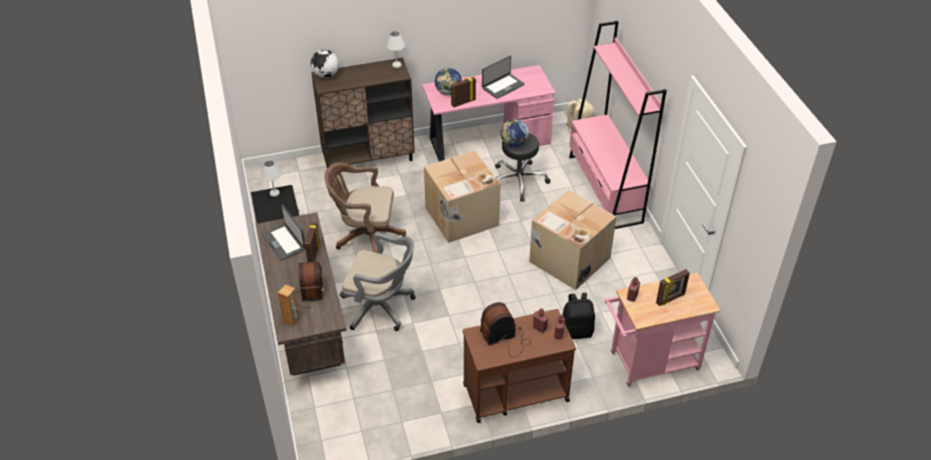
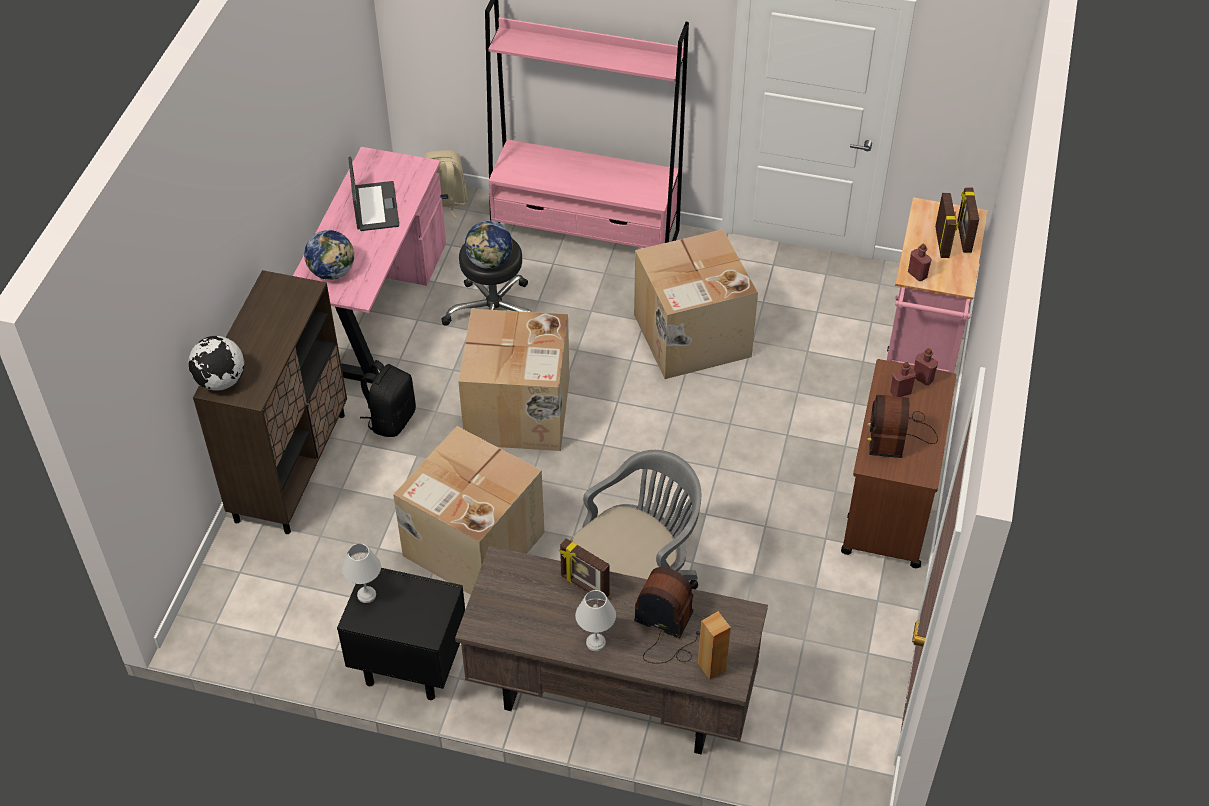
camera: 60 degrees left, 5 degrees up
laptop [261,205,305,261] -> none
brown office chair [324,162,406,252] -> cardboard box [393,426,544,595]
white table lamp [386,31,405,68] -> white table lamp moved to [575,590,616,651]
picture frame [451,77,476,107] -> picture frame moved to [957,188,979,253]
black backpack [562,293,595,339] -> black backpack moved to [360,360,416,437]

